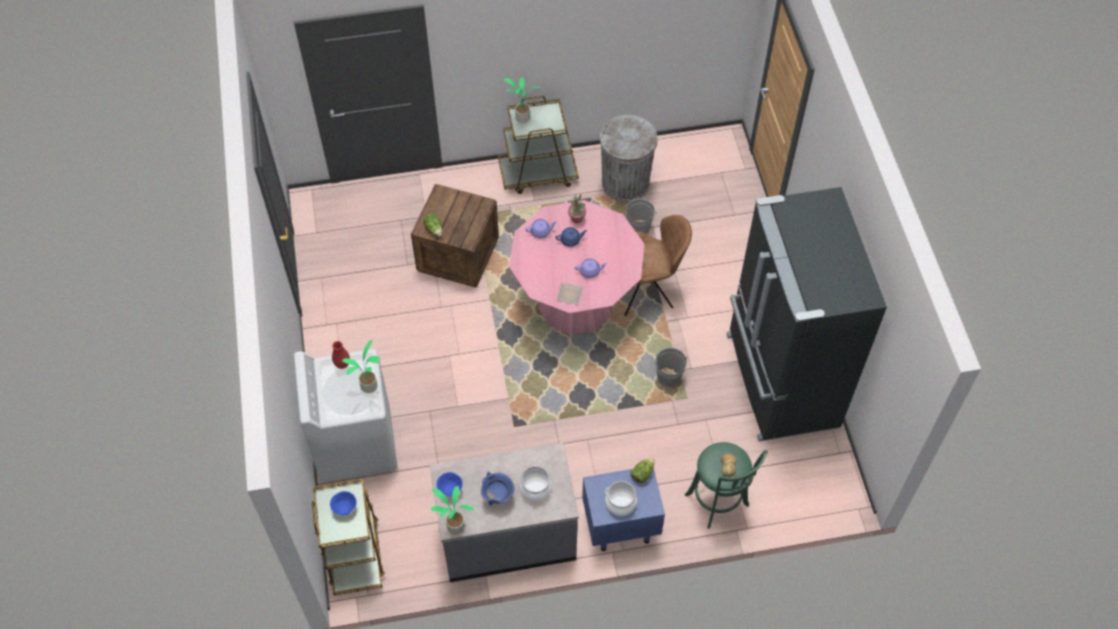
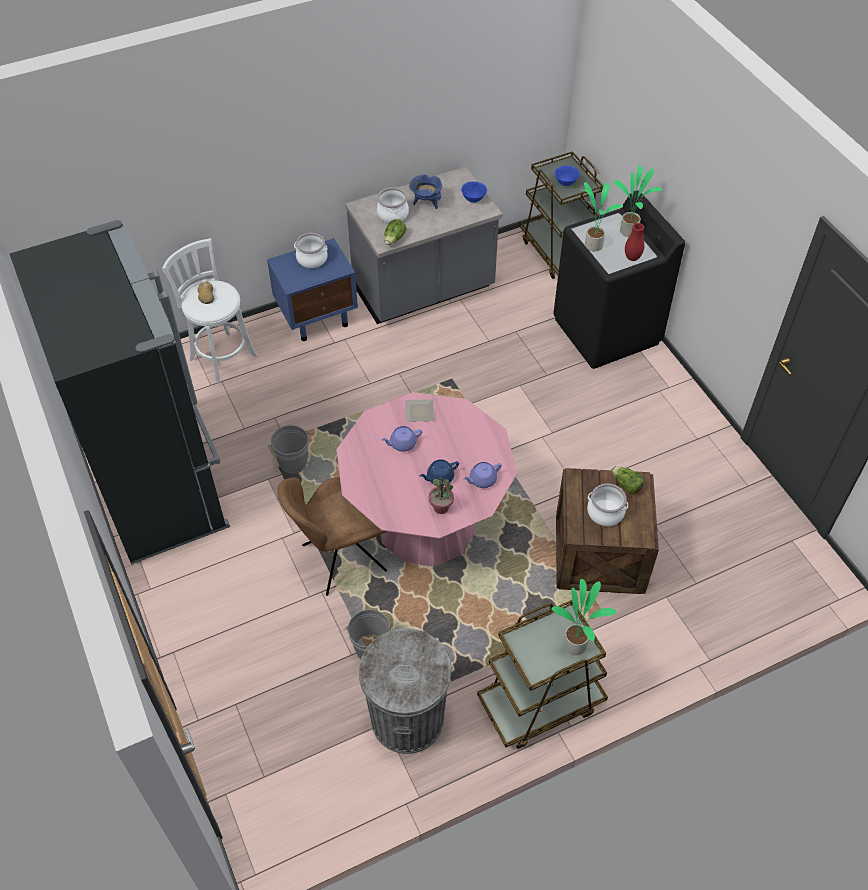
camera: 165 degrees right, 5 degrees down
white washing machine [294,349,398,483] -> black washing machine [553,190,685,369]
potted plant [431,486,474,535] -> potted plant moved to [613,165,662,237]
lettuce [631,458,655,483] -> lettuce moved to [384,219,406,245]
green stool [685,442,768,529] -> white stool [162,238,257,383]
none -> cooking pot [587,483,628,526]

